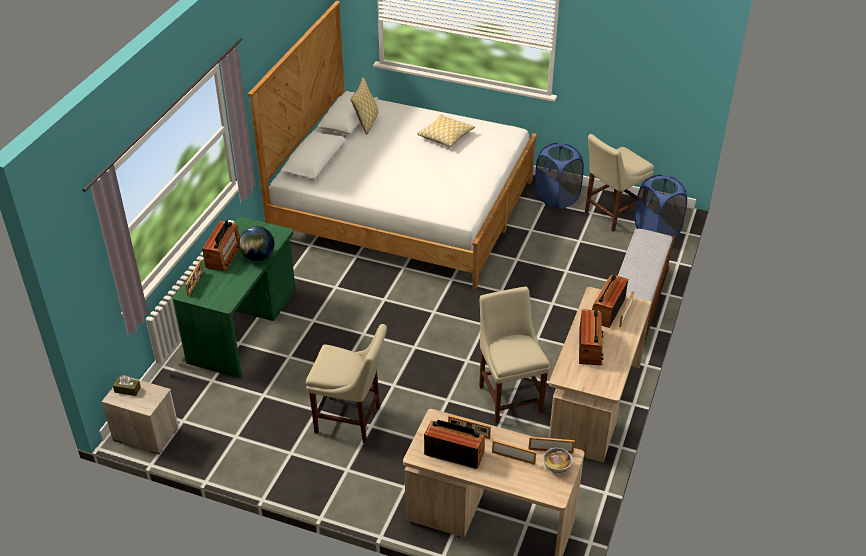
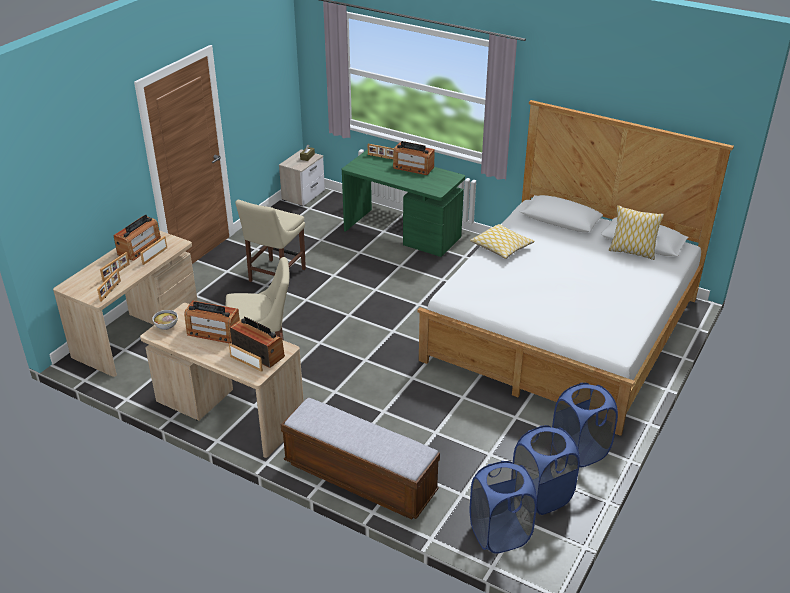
camera: 100 degrees right, 5 degrees down
globe [239,226,274,261] -> none
pillow [417,115,475,147] -> pillow moved to [470,224,535,259]
bowl [544,448,572,473] -> bowl moved to [152,310,178,330]
beige chair [585,134,654,232] -> blue laundry basket [513,425,580,515]

